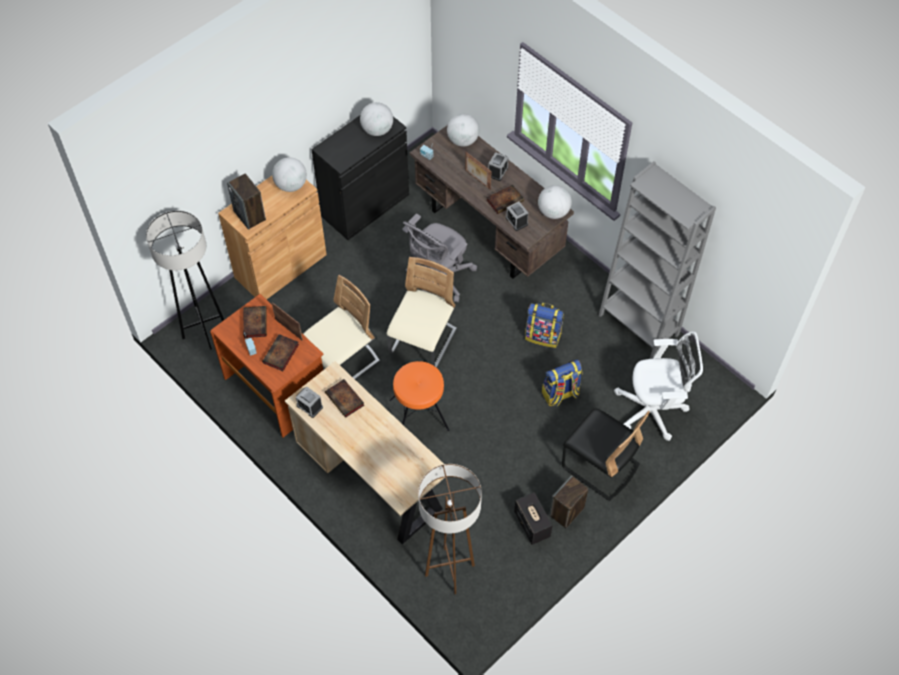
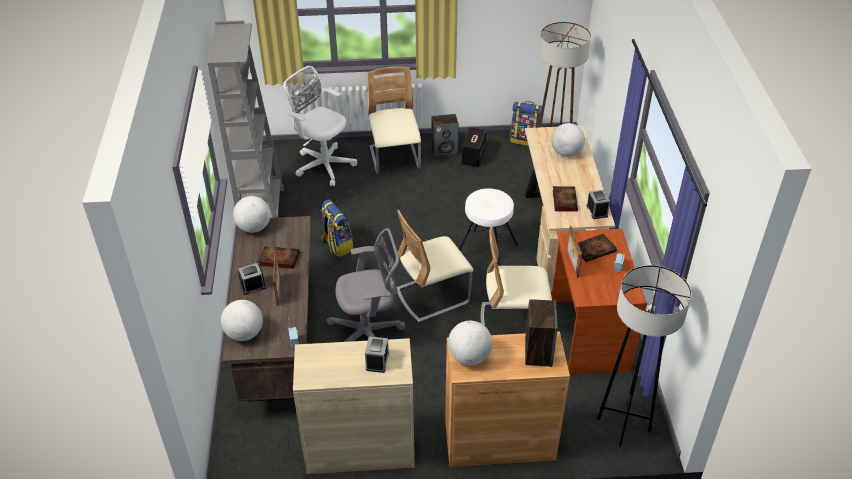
camera: 140 degrees left, 15 degrees down
book [243,306,267,338] -> none
black cabinet [311,116,409,240] -> beige cabinet [293,338,415,474]
globe [360,102,393,136] -> globe moved to [551,123,585,157]
orange stool [390,361,449,431] -> white stool [459,188,518,266]
alarm clock [506,202,528,231] -> alarm clock moved to [365,336,389,373]
backpack [542,359,582,406] -> backpack moved to [510,101,544,146]
black chair [562,408,650,501] -> beige chair [368,67,421,174]

